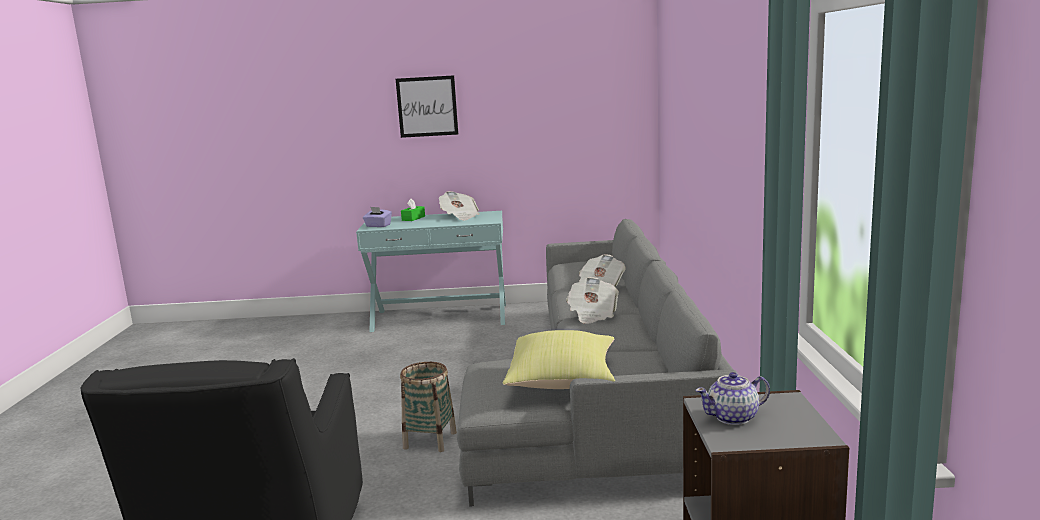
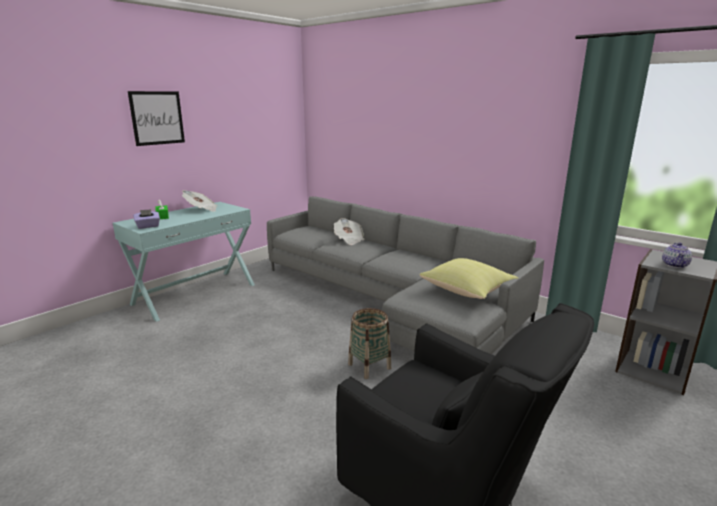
camera: 50 degrees left, 5 degrees up
newspaper [566,277,619,324] -> none

